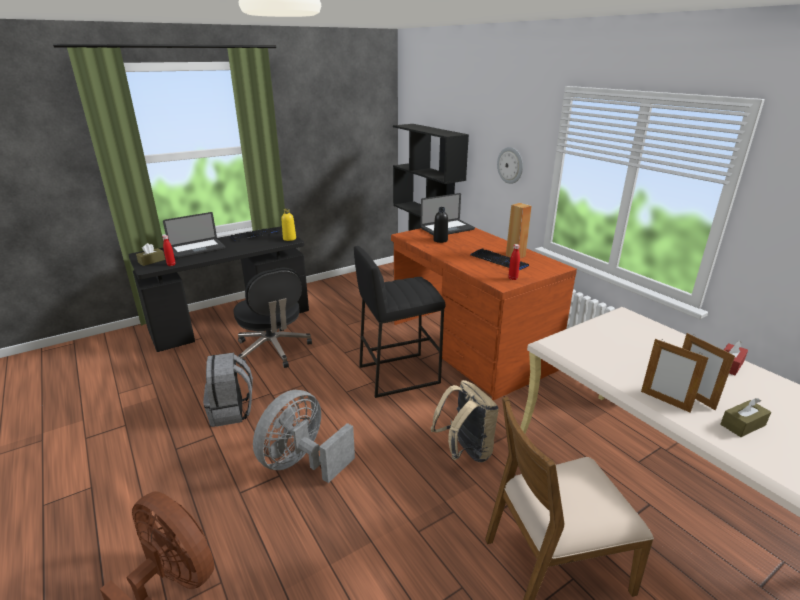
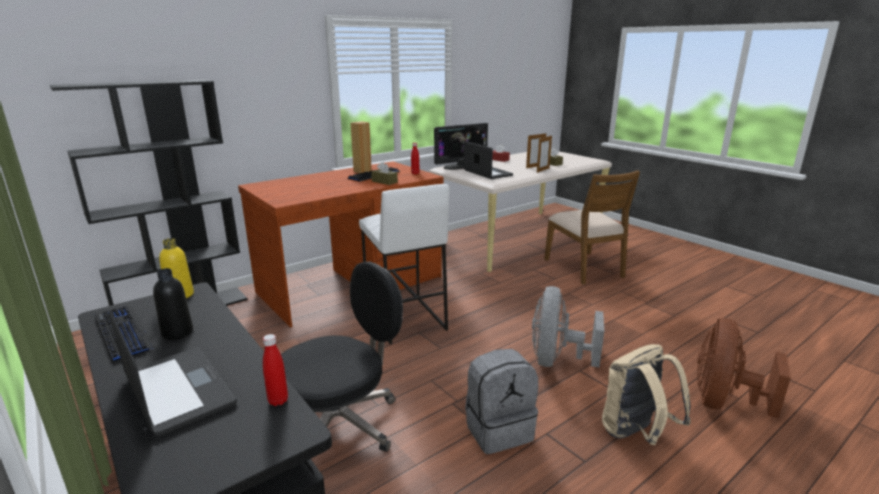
camera: 95 degrees left, 5 degrees down
brown tissue box [136,243,165,266] -> brown tissue box moved to [371,162,398,185]
grey fan [253,390,355,483] -> grey fan turned 75 degrees clockwise [532,286,604,367]
black stool [354,246,445,398] -> white stool [359,184,449,344]
laptop [421,193,475,236] -> laptop moved to [464,141,513,179]
beige backpack [431,380,498,463] -> beige backpack moved to [602,344,691,445]
black bottle [433,207,448,243] -> black bottle moved to [153,268,193,340]
wall clock [497,147,523,184] -> none
none -> monitor [434,123,488,170]

